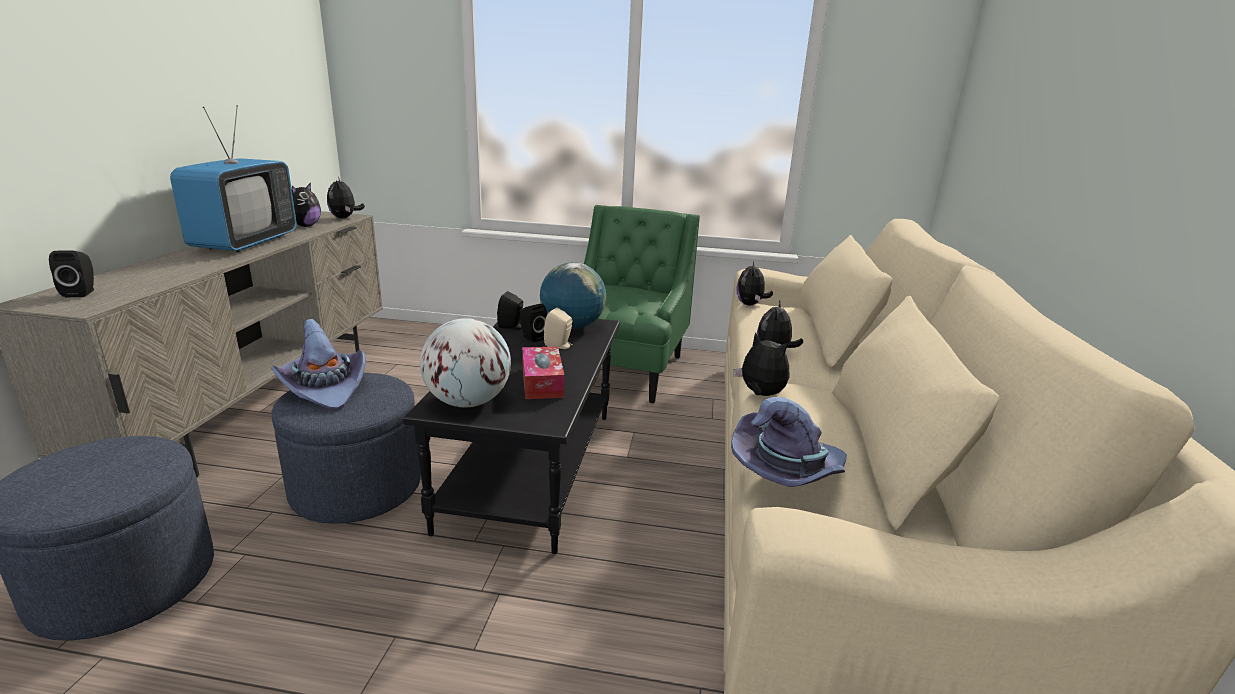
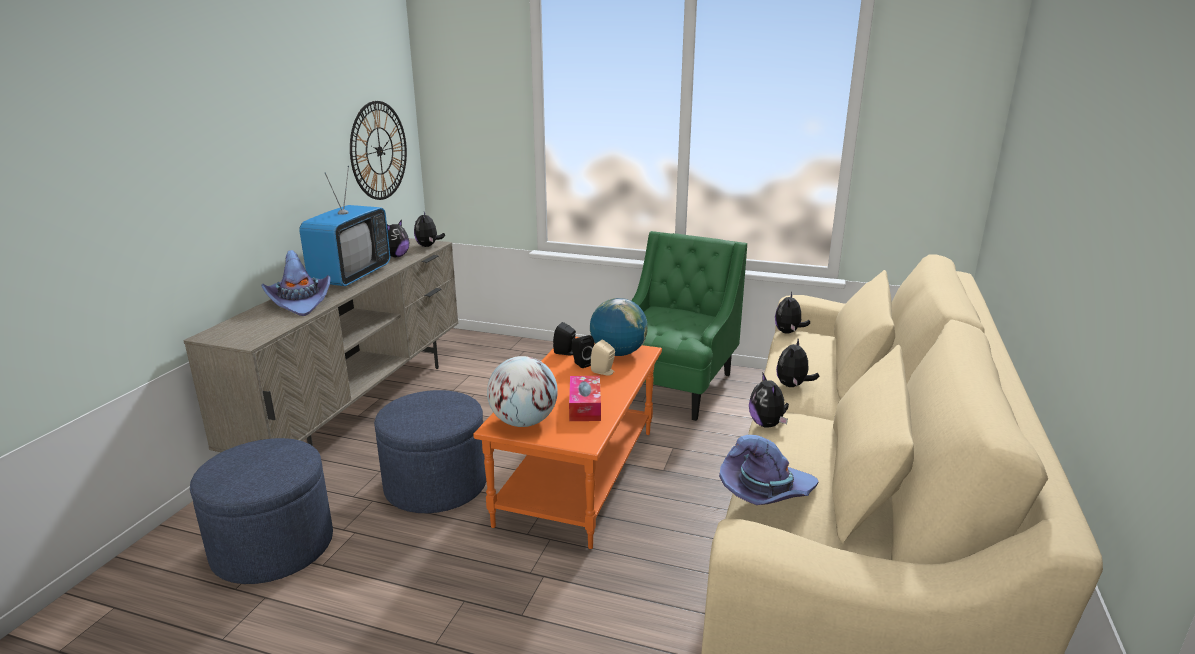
camera: 10 degrees right, 0 degrees up
black speaker [49,251,94,297] -> none
purple hat [271,319,366,410] -> purple hat moved to [261,250,331,316]
black coffee table [403,319,620,554] -> orange coffee table [473,337,662,549]
plush toy [733,333,789,396] -> plush toy turned 150 degrees counterclockwise [749,372,789,428]
none -> wall clock [350,101,407,200]

